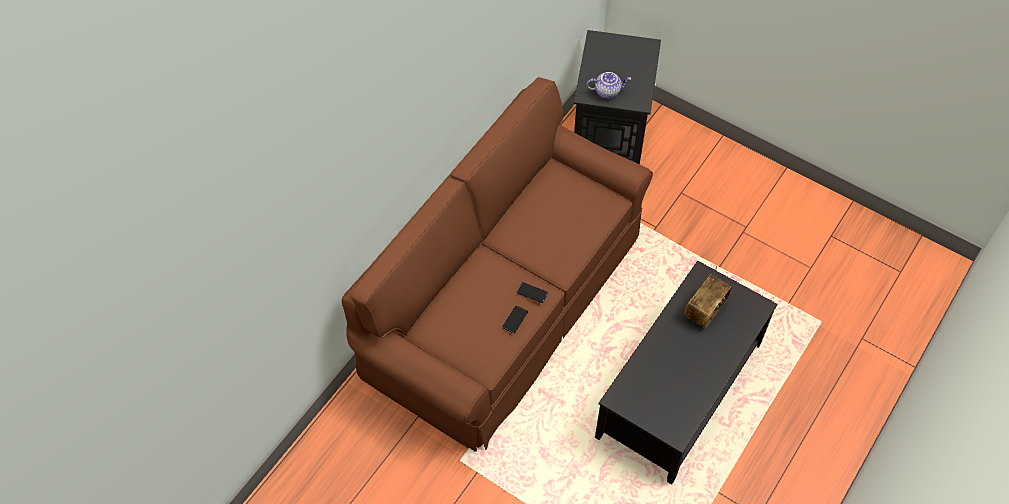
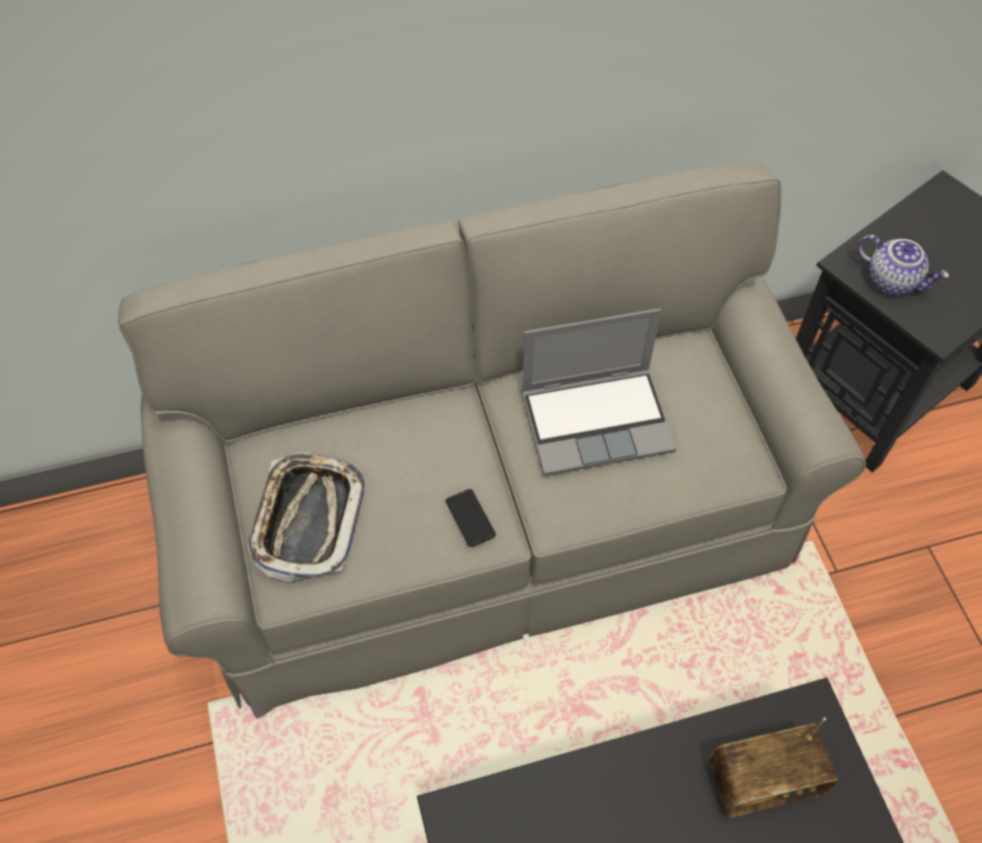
camera: 40 degrees right, 0 degrees up
brown sofa [342,77,653,452] -> grey sofa [118,162,866,719]
phone [502,306,528,333] -> none
none -> tray [248,453,364,582]
none -> laptop [521,308,676,476]

